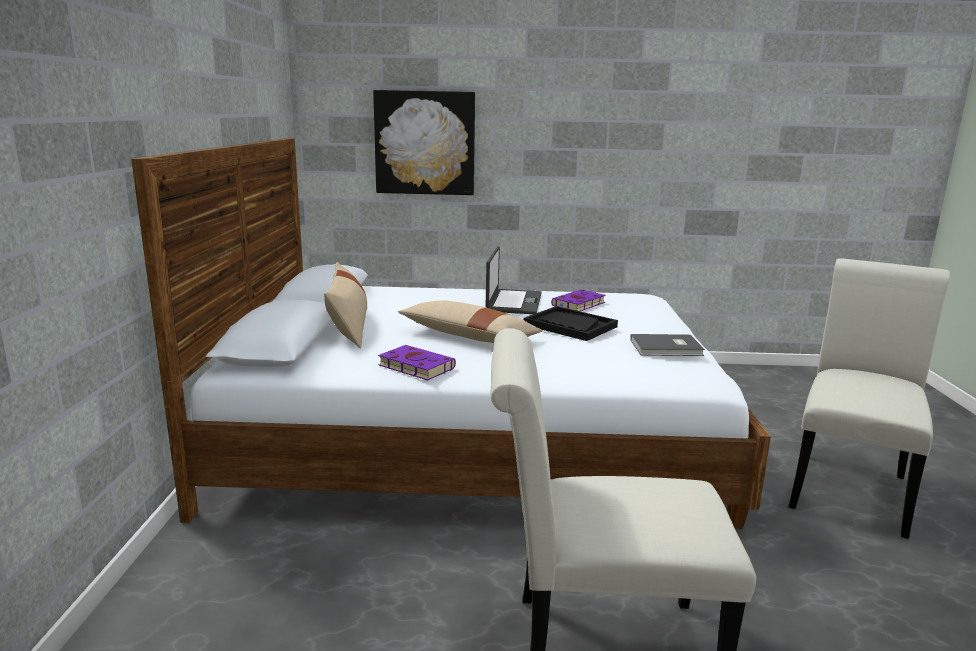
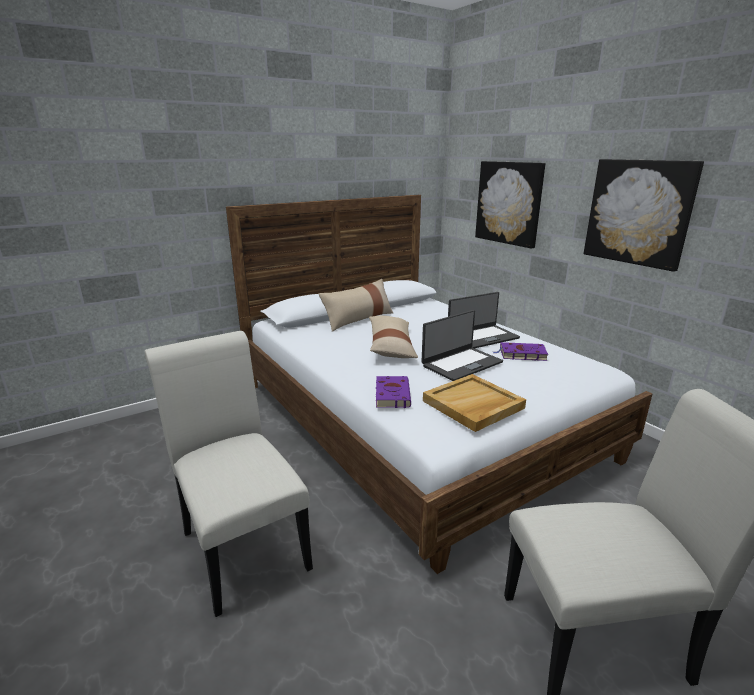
camera: 55 degrees right, 5 degrees up
purple book [378,345,456,380] -> purple book moved to [376,376,411,408]
black tray [524,306,618,341] -> laptop [421,310,503,381]
grey book [630,334,705,356] -> beige tray [423,374,526,432]
none -> picture [584,159,704,272]

